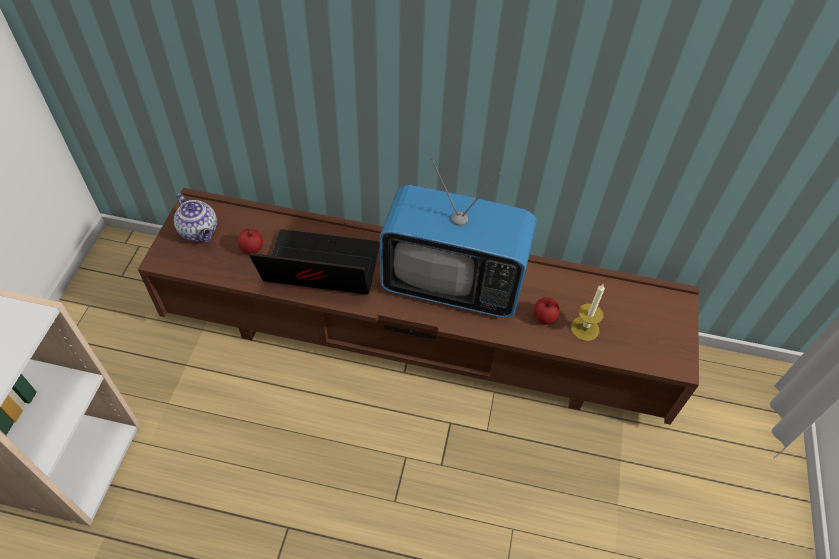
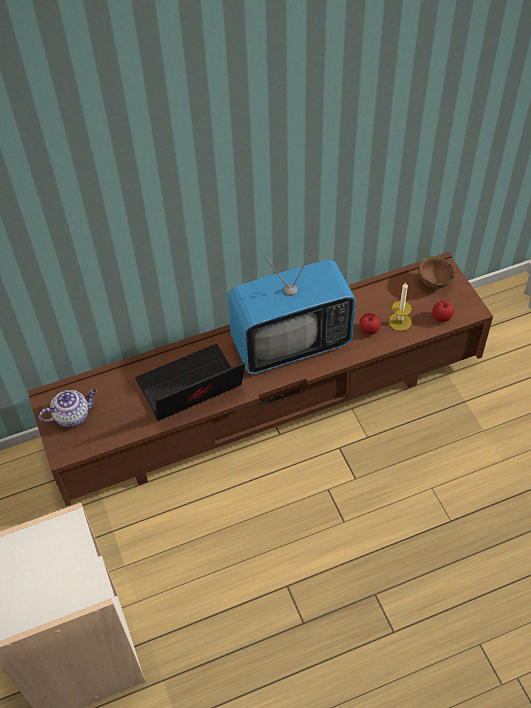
camera: 30 degrees left, 0 degrees up
teapot [174,193,217,242] -> teapot turned 45 degrees counterclockwise [39,389,97,427]
apple [238,229,263,254] -> apple moved to [432,301,454,322]
none -> brown bowl [418,256,455,289]

